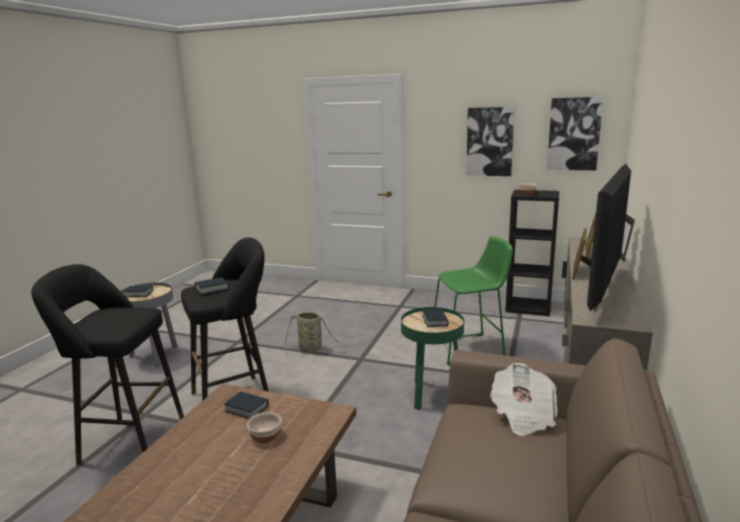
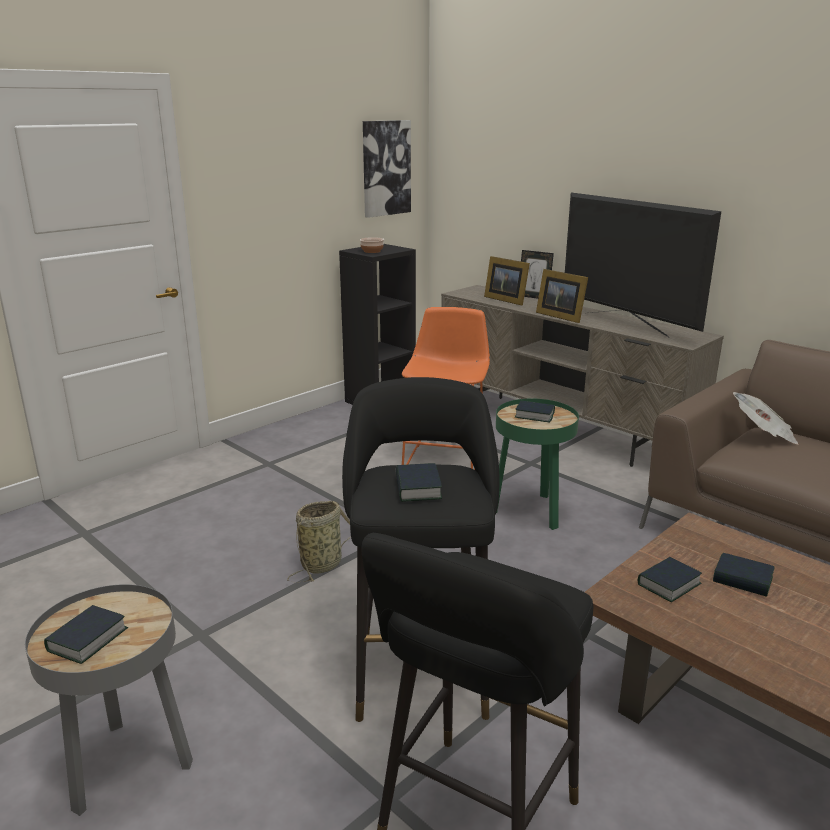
camera: 65 degrees left, 5 degrees up
bowl [247,412,282,443] -> book [713,553,775,597]
green stool [434,236,513,366] -> orange stool [402,307,490,470]
picture [466,107,515,176] -> none

